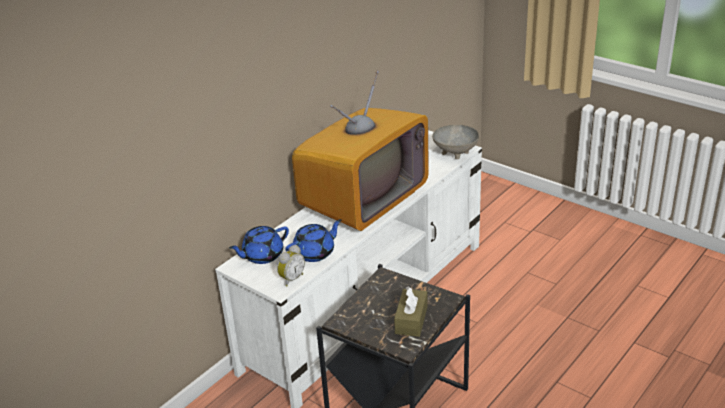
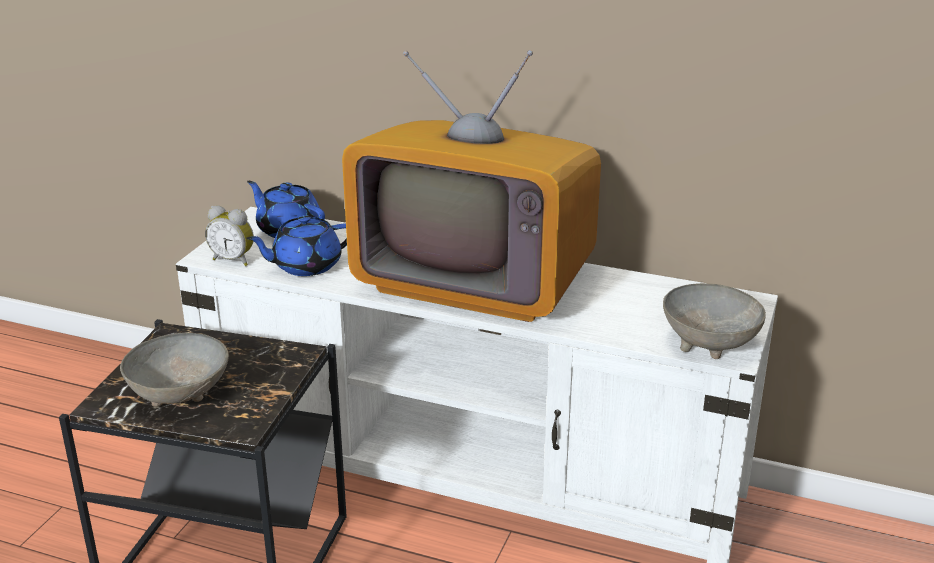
camera: 70 degrees right, 5 degrees down
blue teapot [285,219,342,262] -> blue teapot turned 120 degrees clockwise [246,215,347,276]
brown tissue box [394,287,428,337] -> grey bowl [120,333,229,407]

